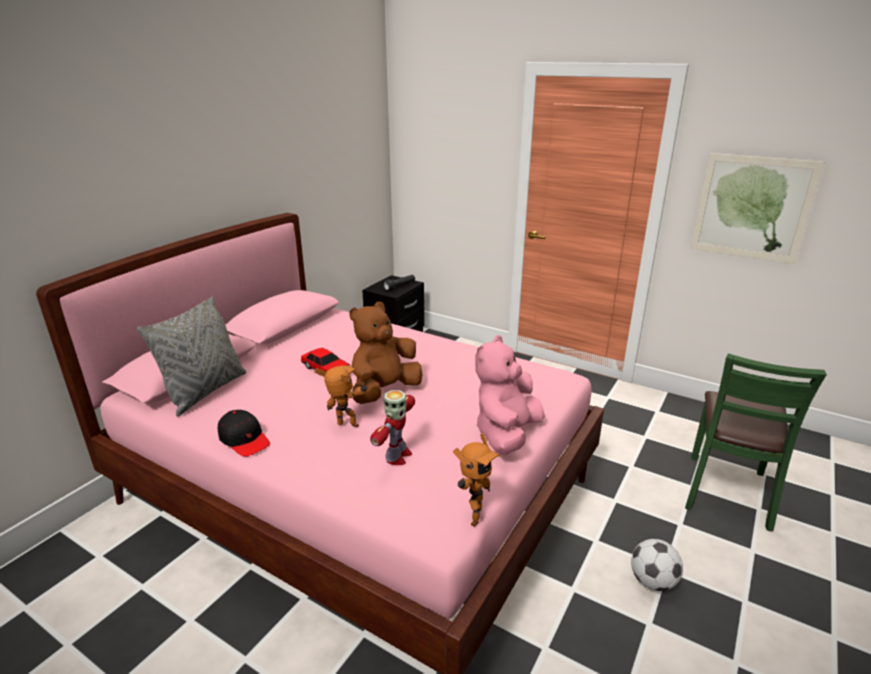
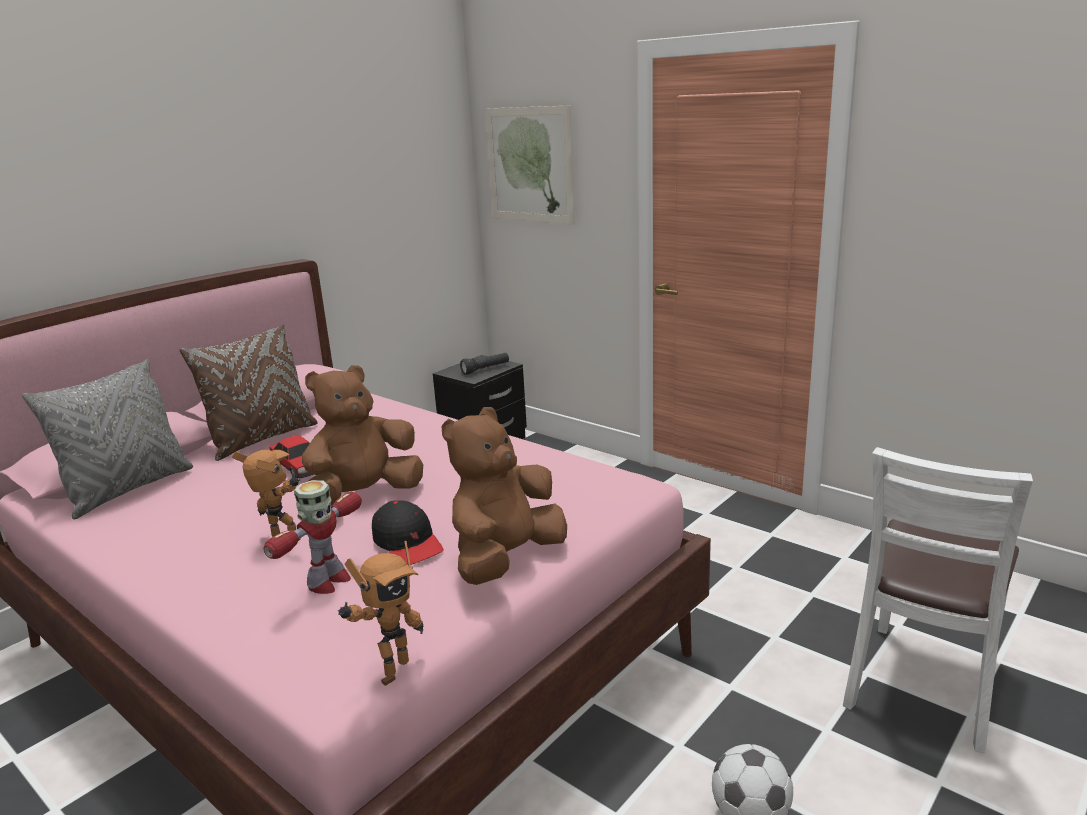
camera: 10 degrees right, 5 degrees down
black cap [218,410,270,457] -> black cap moved to [372,500,444,565]
pink plush toy [475,335,544,455] -> brown plush toy [442,407,567,585]
green chair [685,354,827,531] -> white chair [843,447,1033,753]
picture [690,153,824,264] -> picture moved to [485,106,575,225]
none -> brown pillow [180,324,318,461]

